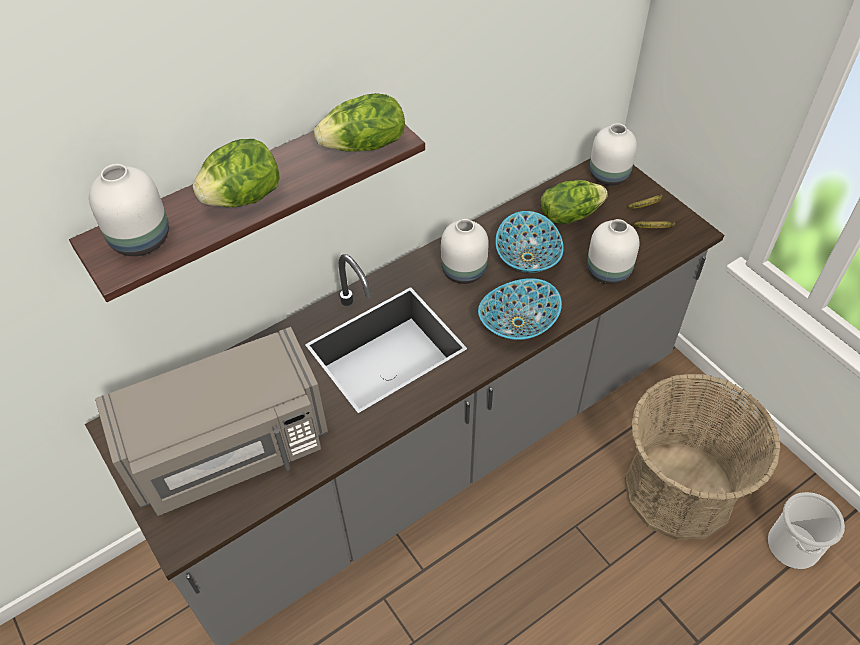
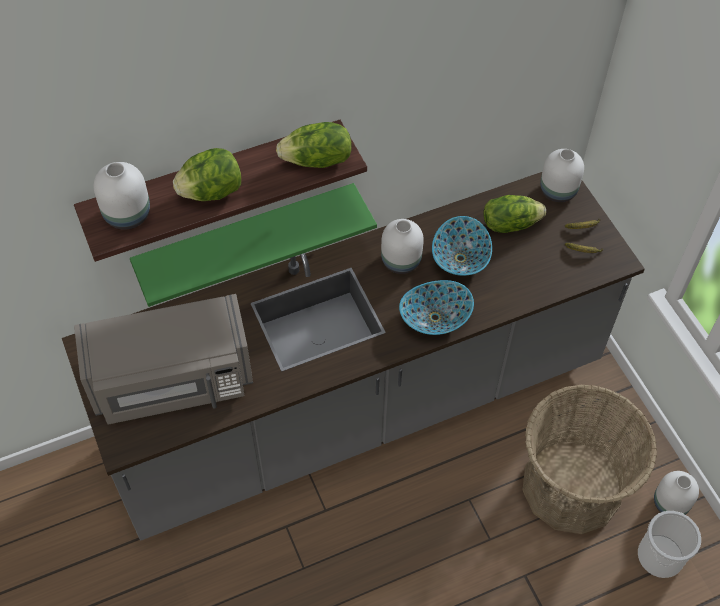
camera: 10 degrees right, 5 degrees up
white vase [587,219,640,284] -> white vase moved to [654,471,699,515]
none -> green shelf [130,183,377,307]

